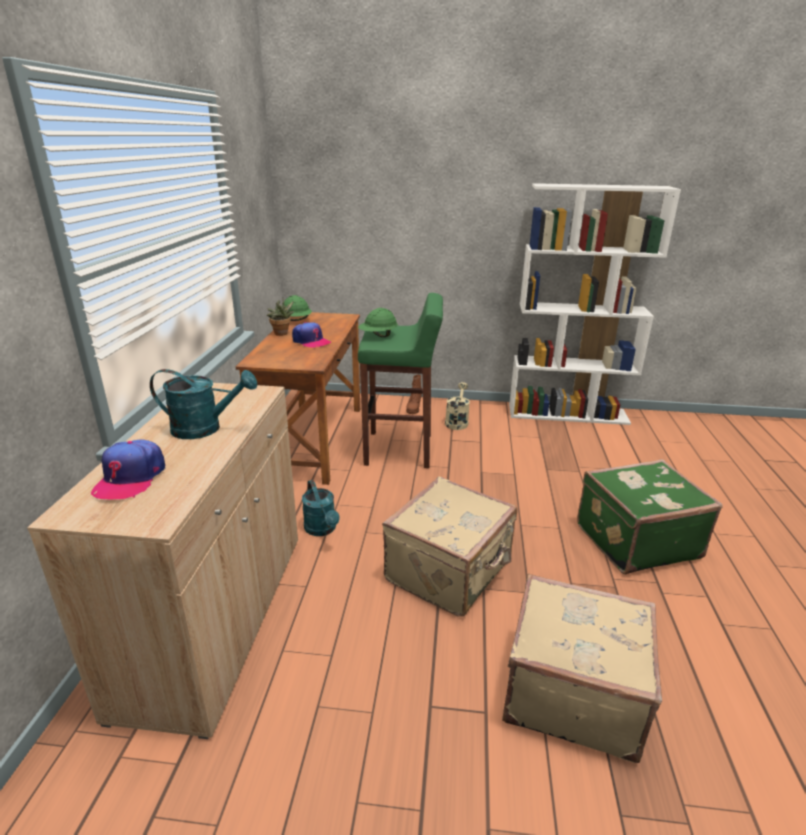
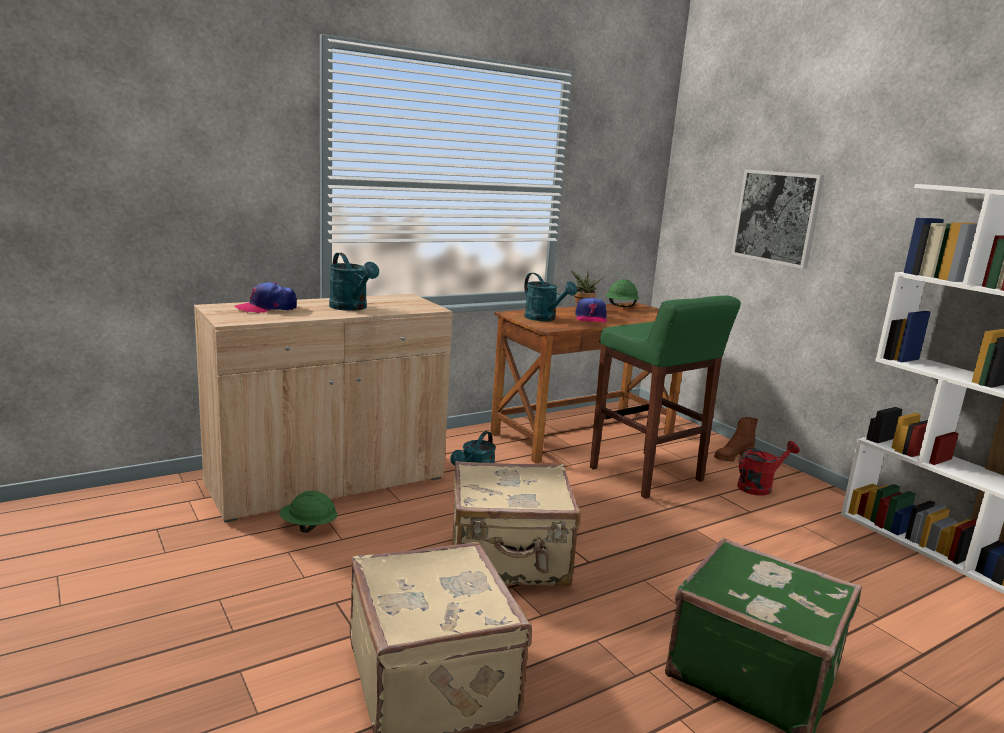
camera: 50 degrees right, 10 degrees down
green hard hat [358,308,398,337] -> green hard hat moved to [279,491,337,533]
beige watering can [445,382,470,430] -> red watering can [737,441,799,496]
none -> turquoise watering can [524,273,577,321]
none -> picture [731,169,825,269]

